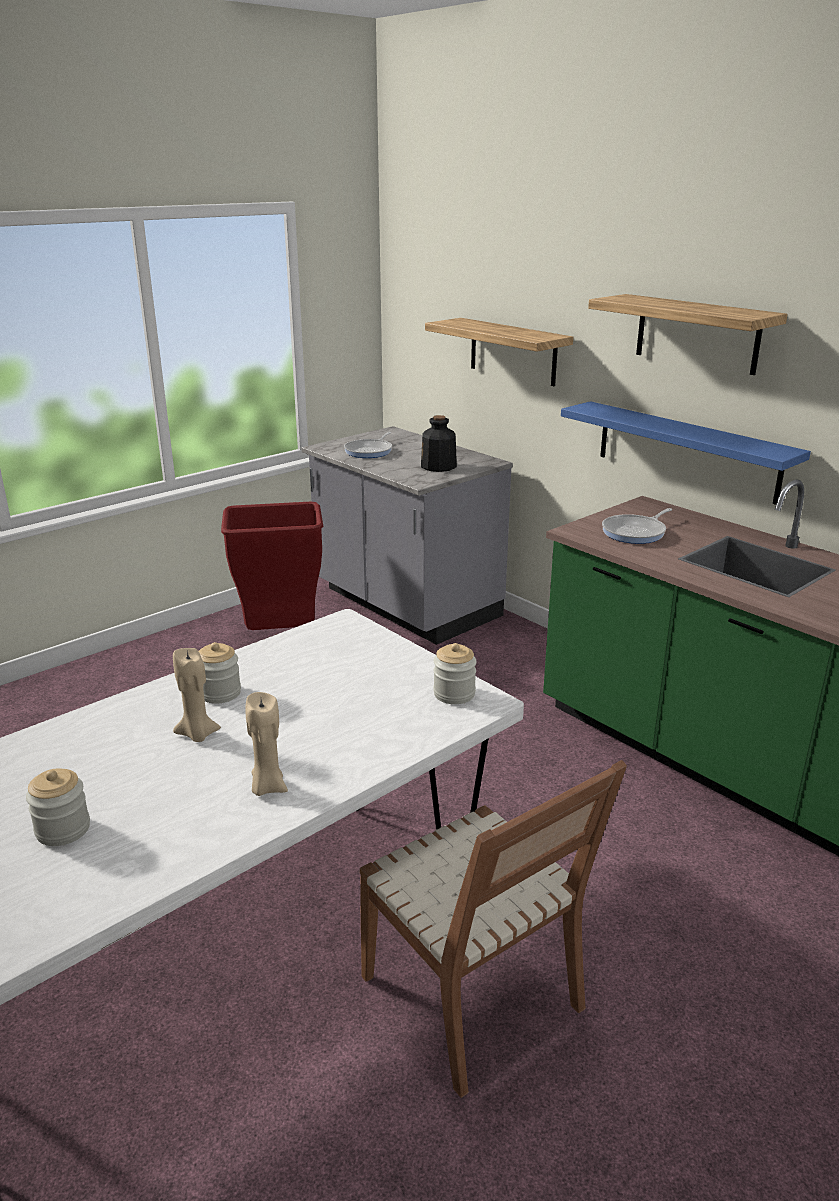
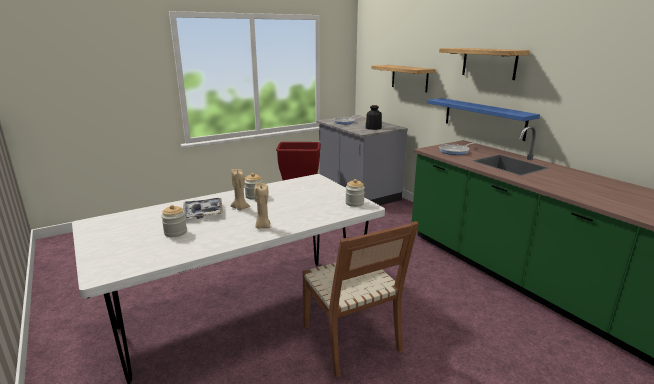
camera: 10 degrees right, 5 degrees down
none -> tray [183,198,223,219]

